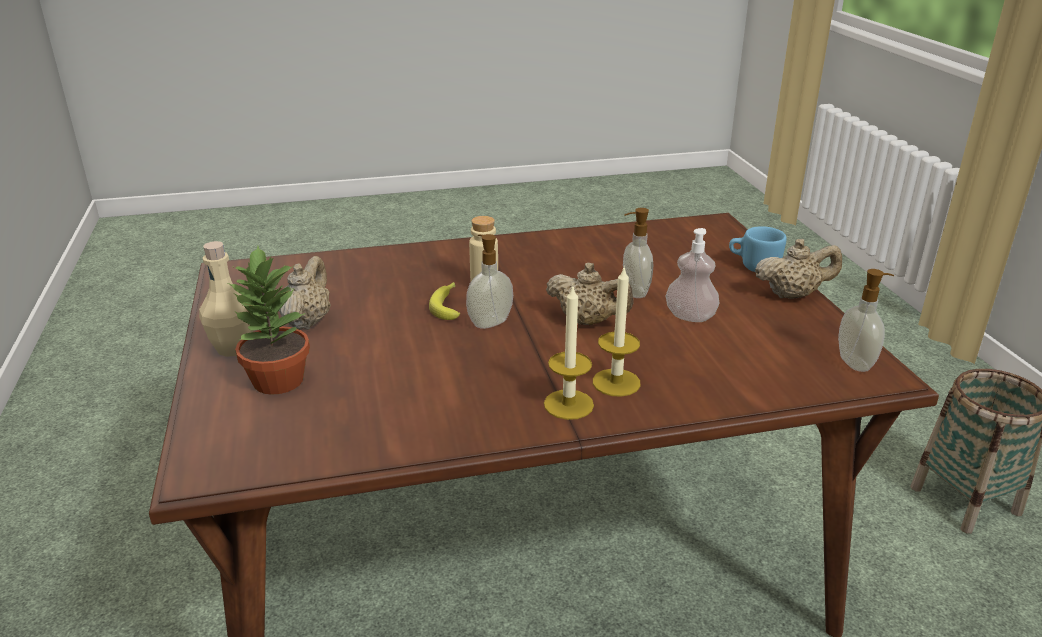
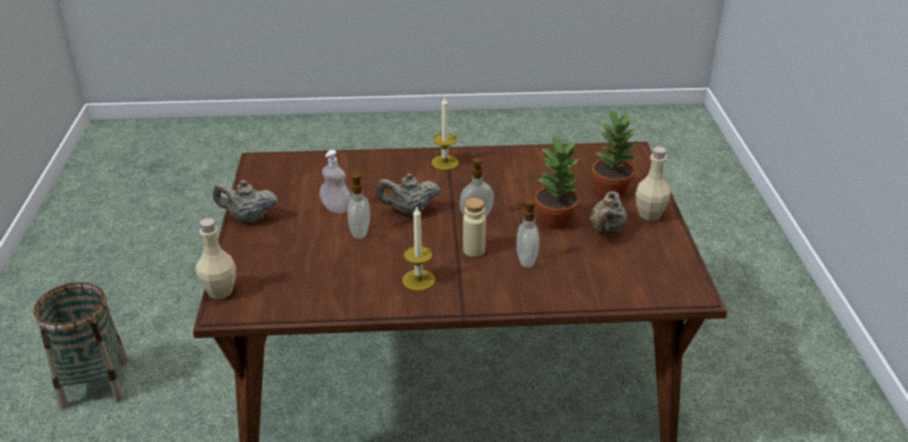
camera: 170 degrees left, 5 degrees up
banana [429,282,460,320] -> none
beige teapot [546,263,634,325] -> beige teapot turned 45 degrees counterclockwise [376,173,440,215]
candle [593,268,640,397] -> candle moved to [402,207,436,291]
blue mug [729,226,787,272] -> none
soap dispenser [838,269,894,372] -> soap dispenser moved to [516,199,539,268]
none -> beige bottle [196,218,236,299]
none -> potted plant [535,135,581,229]

